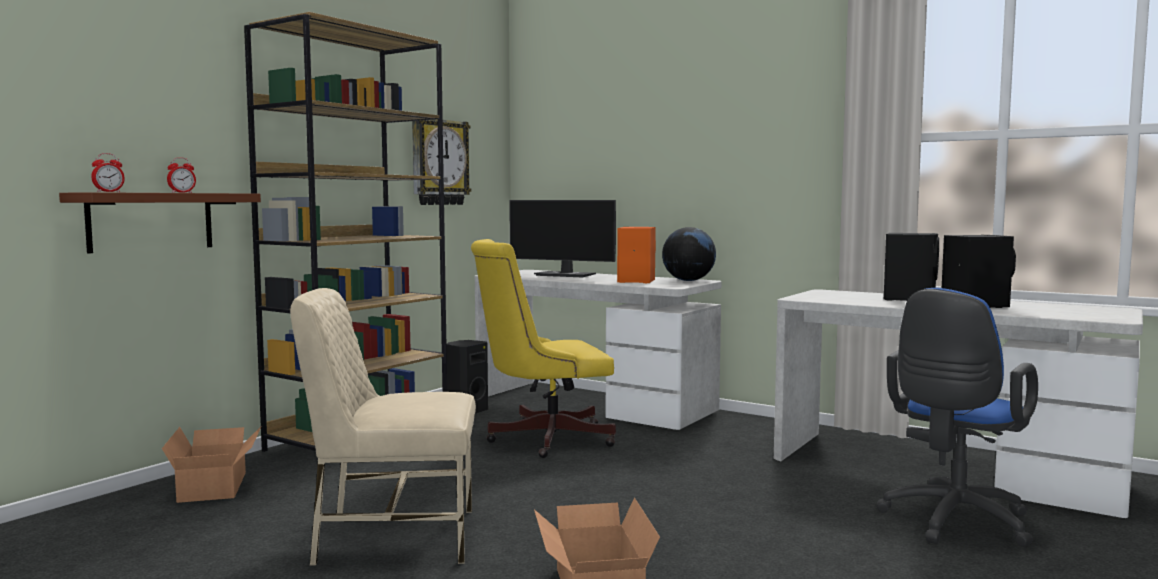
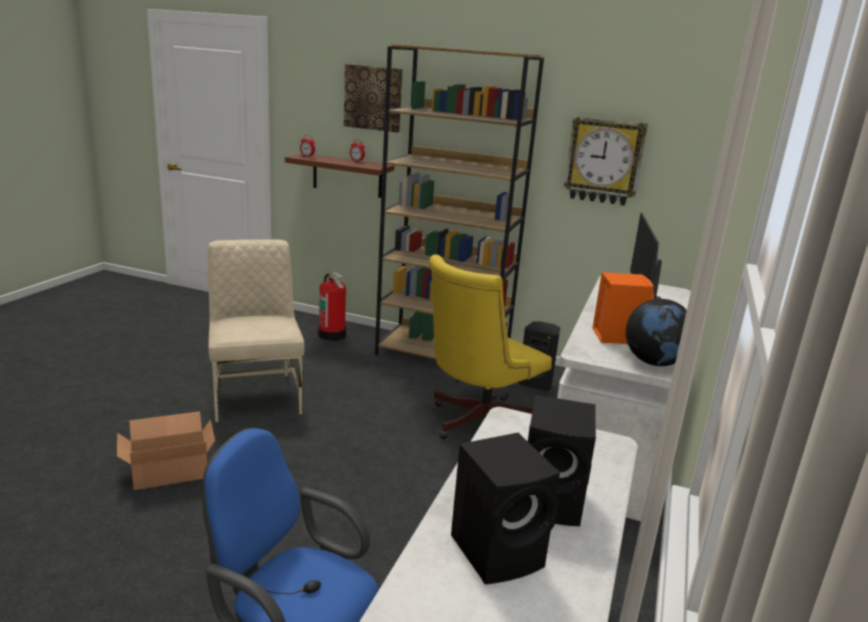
camera: 75 degrees right, 15 degrees up
cardboard box [162,426,262,503] -> fire extinguisher [318,272,346,341]
yellow office chair [471,239,616,458] -> yellow office chair turned 105 degrees counterclockwise [429,255,552,439]
none -> picture [344,64,403,132]

